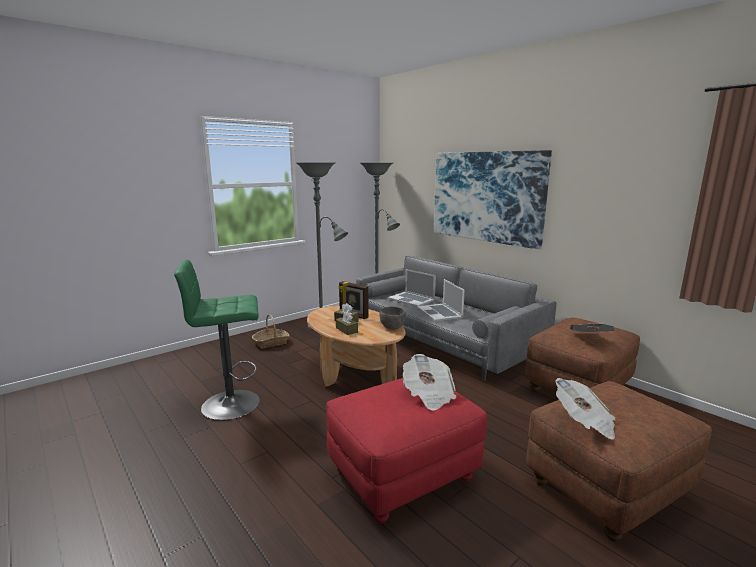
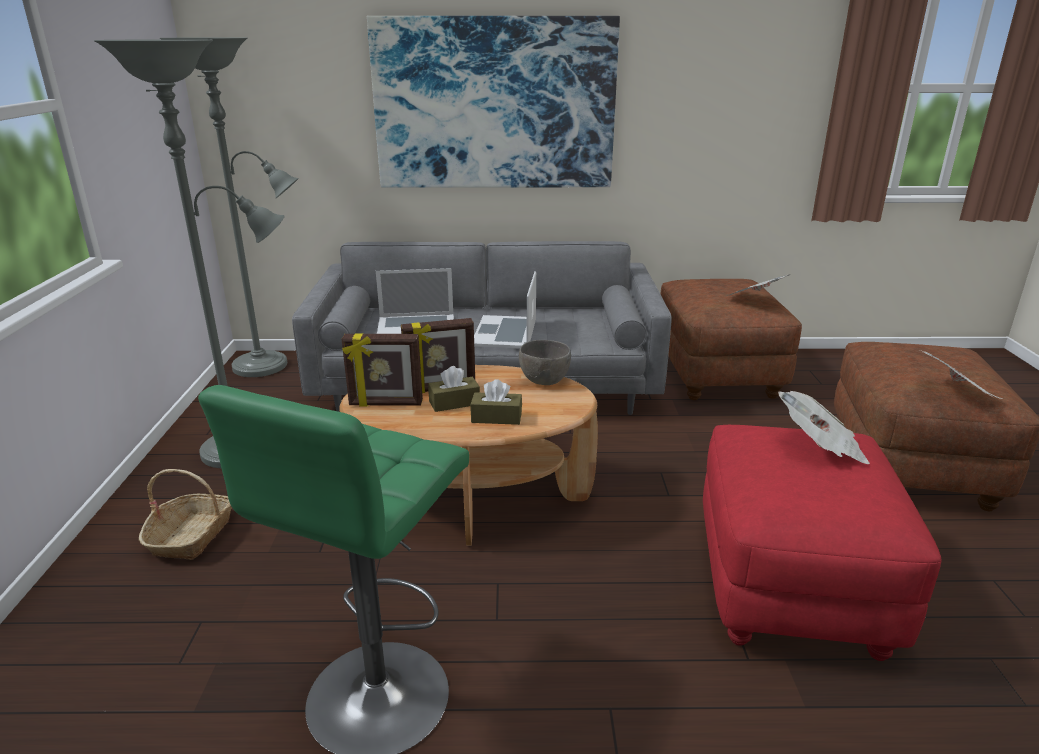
camera: 50 degrees left, 10 degrees up
laptop [417,279,465,321] -> laptop turned 75 degrees clockwise [474,271,536,349]
none -> picture frame [342,333,423,407]

